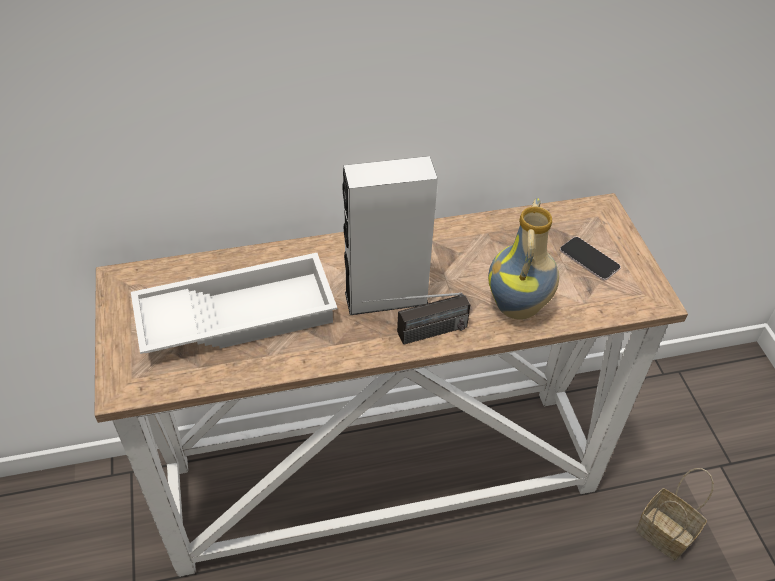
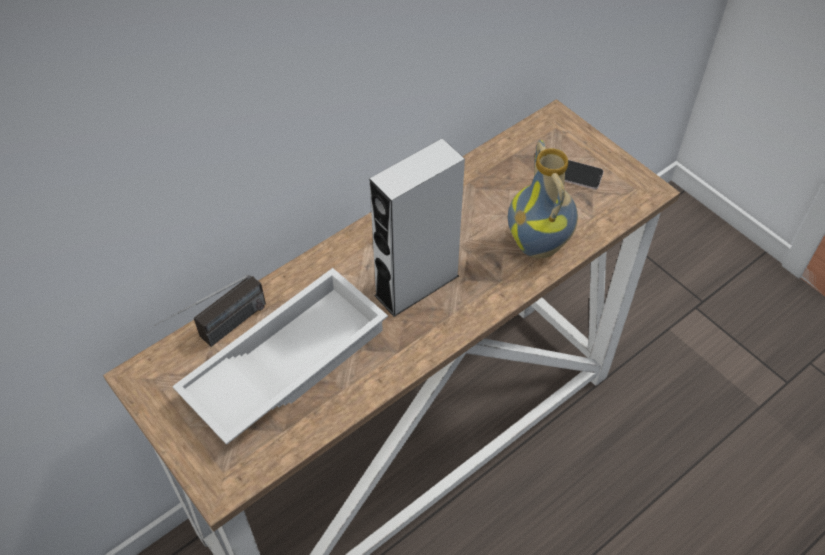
camera: 25 degrees left, 5 degrees up
radio [362,292,470,345] -> radio moved to [154,275,266,347]
basket [636,468,714,561] -> none

